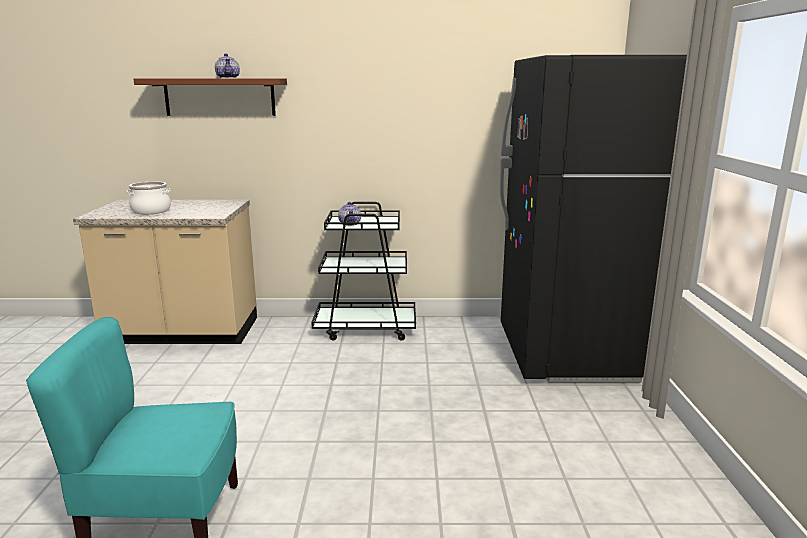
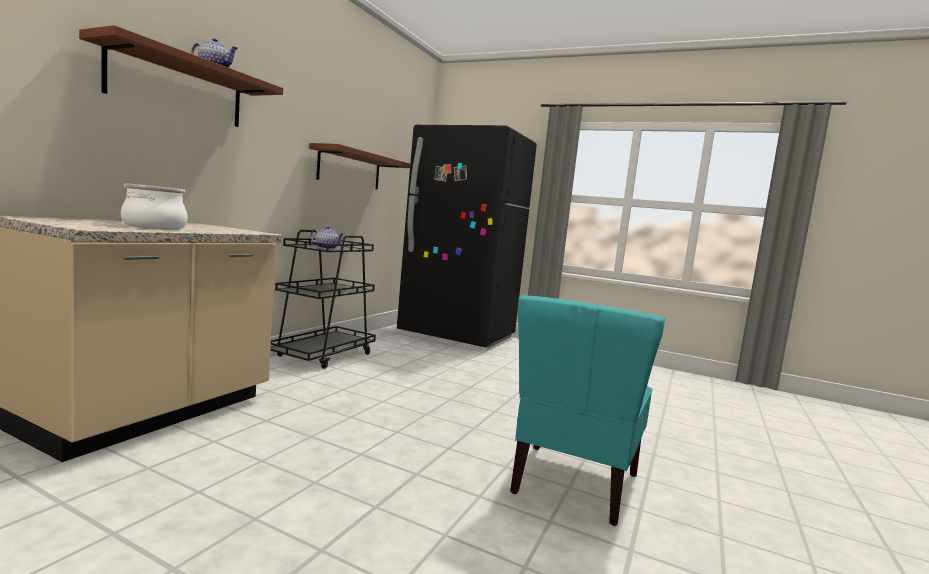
camera: 65 degrees left, 10 degrees down
none -> brown shelf [309,143,410,190]

